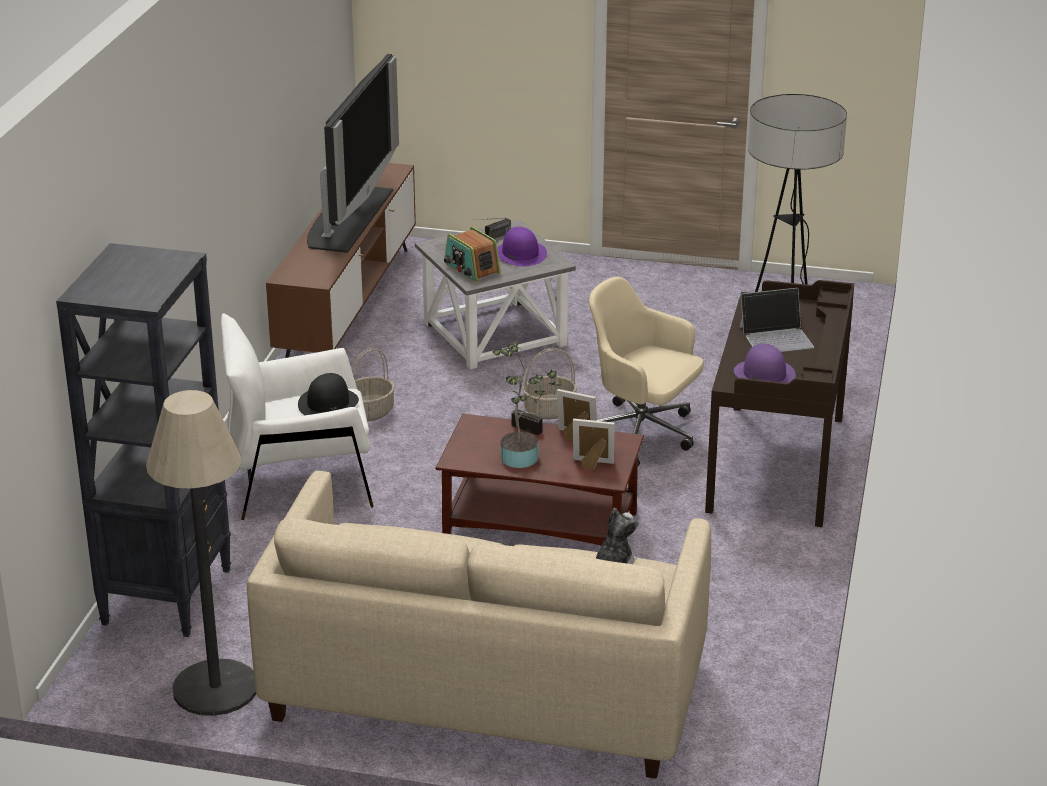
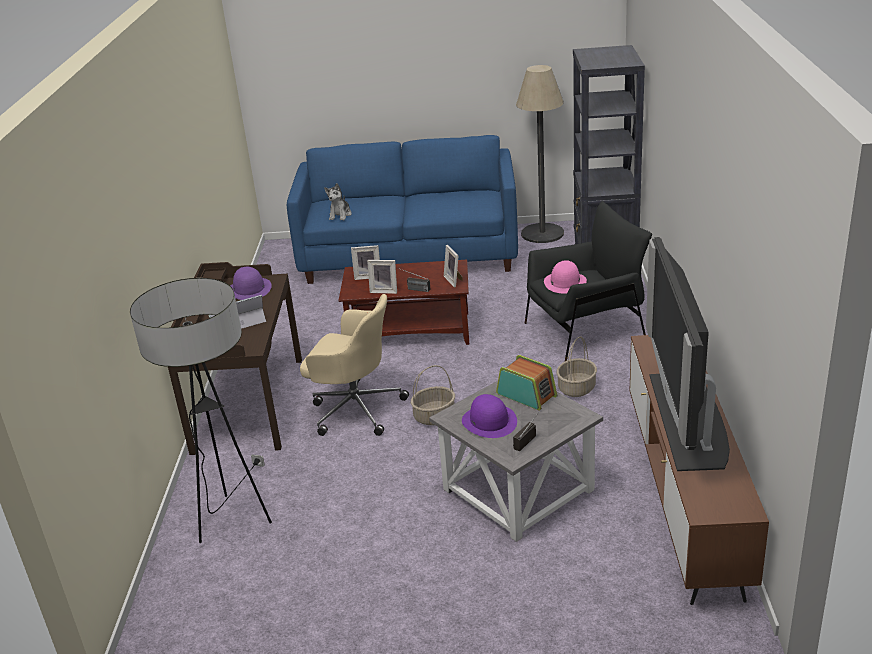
camera: 170 degrees right, 0 degrees up
white armchair [221,314,374,520] -> black armchair [524,201,652,361]
beige sofa [247,471,711,779] -> blue sofa [287,135,518,284]
black hat [298,373,359,415] -> pink hat [544,260,587,294]
potted plant [492,341,561,468] -> none
none -> picture frame [444,245,462,287]

